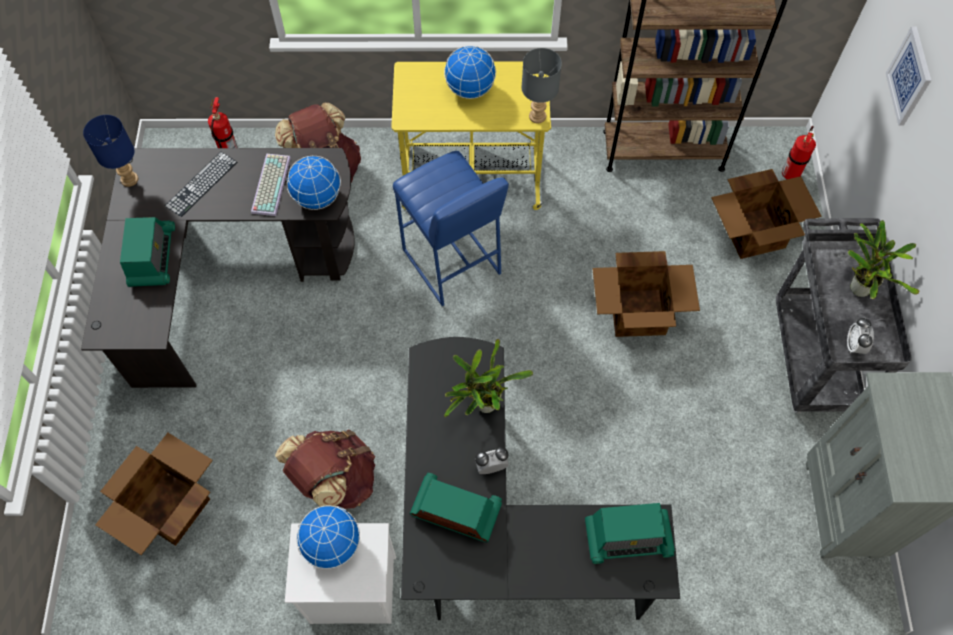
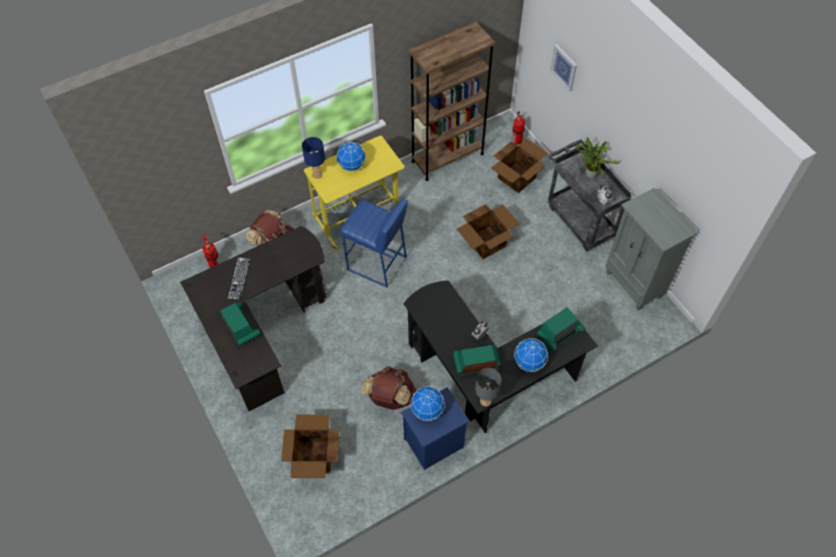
camera: 30 degrees left, 5 degrees down
blue table lamp [83,115,138,187] -> blue table lamp moved to [302,137,325,179]
keyboard [251,154,291,216] -> none
white nightstand [285,523,396,624] -> blue nightstand [401,387,470,470]
globe [287,156,341,210] -> globe moved to [514,338,548,372]
potted plant [444,339,533,417] -> none
grey table lamp [521,48,562,123] -> grey table lamp moved to [475,368,502,407]

